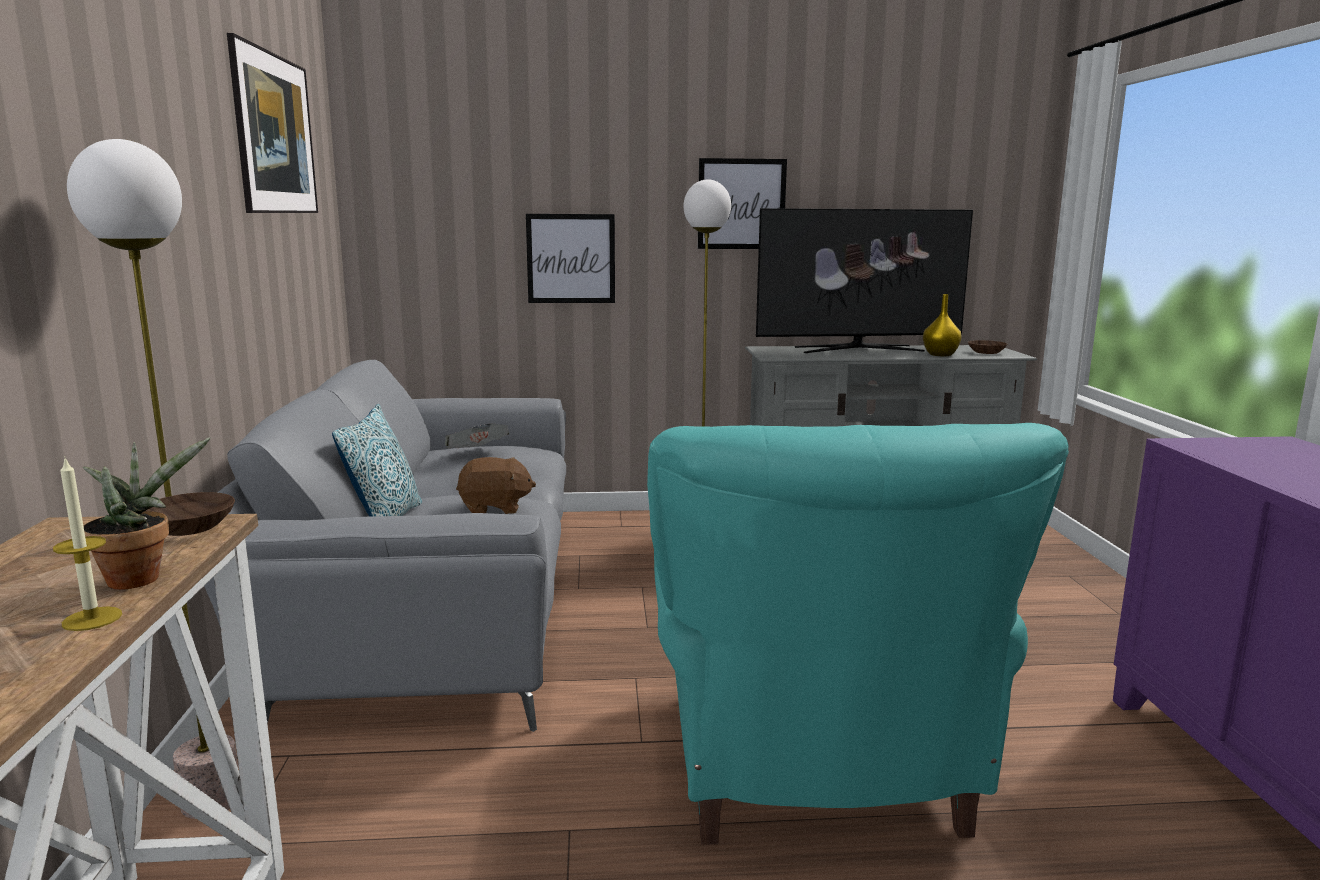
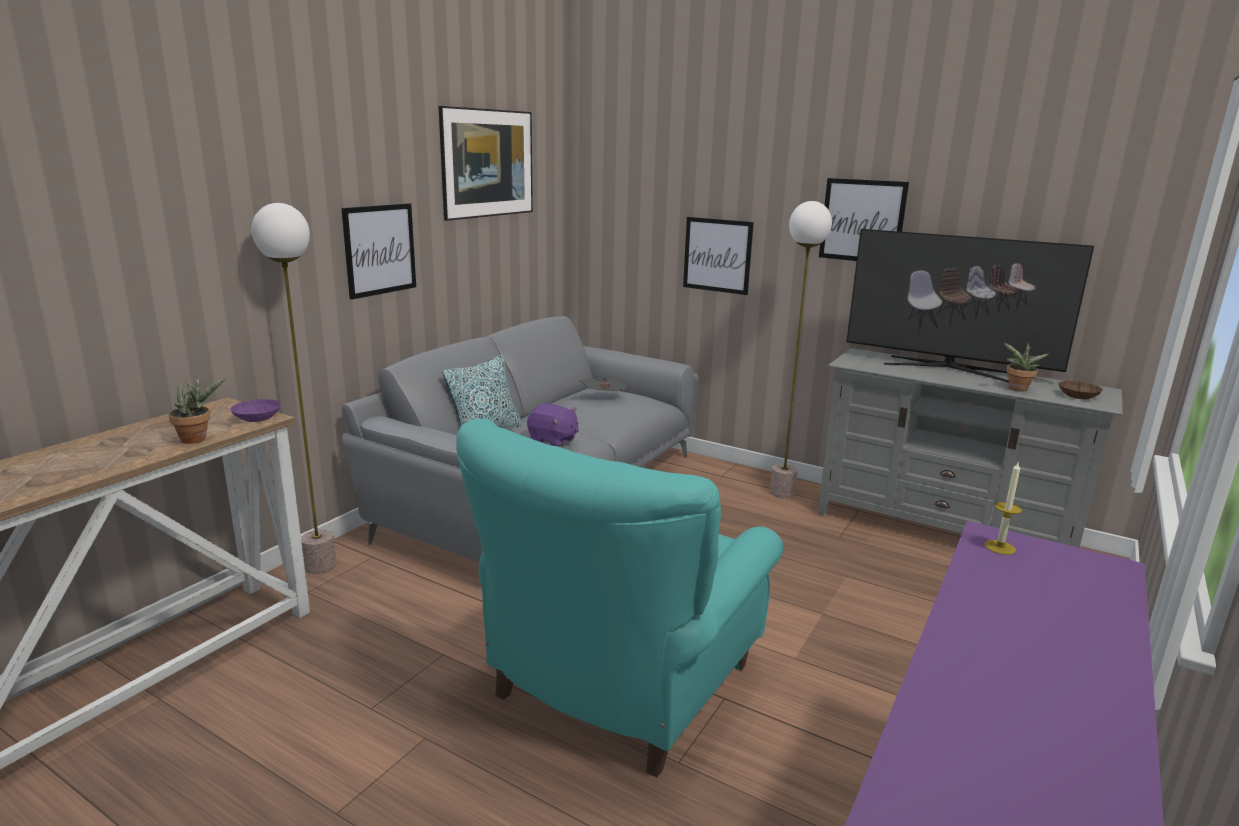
camera: 35 degrees right, 5 degrees up
candle [53,456,122,631] -> candle moved to [985,462,1022,555]
brown bowl [146,492,235,536] -> purple bowl [230,399,281,422]
brown plush toy [456,457,536,514] -> purple plush toy [527,403,579,447]
yellow vase [923,294,962,356] -> potted plant [1004,342,1049,392]
none -> picture [342,203,416,300]

